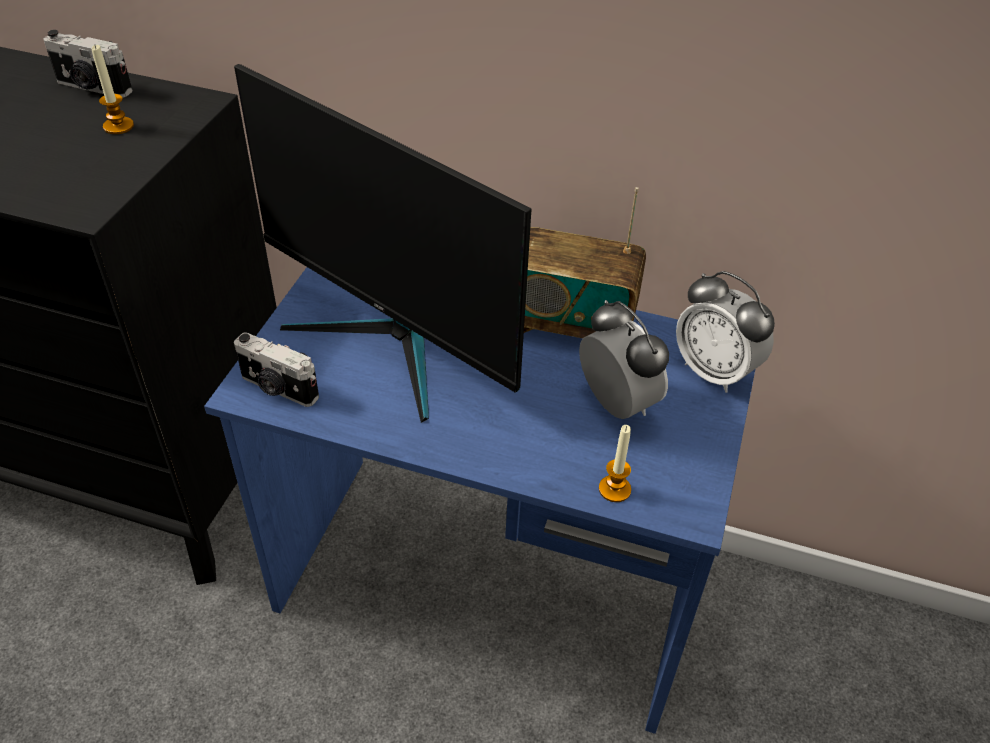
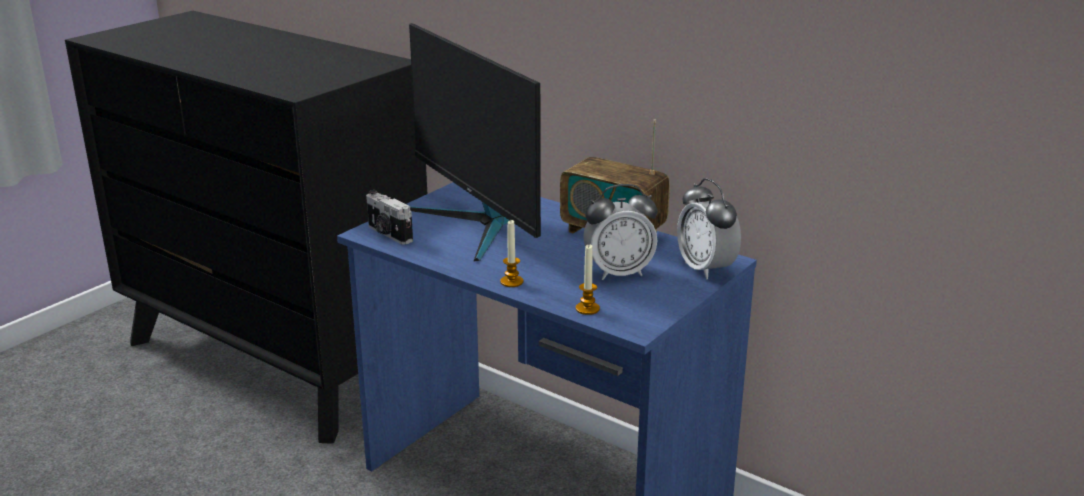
camera: 20 degrees right, 20 degrees down
camera [43,30,133,98] -> none
candle [91,45,134,134] -> candle moved to [500,220,523,287]
alarm clock [579,300,669,419] -> alarm clock turned 90 degrees clockwise [583,184,658,280]

